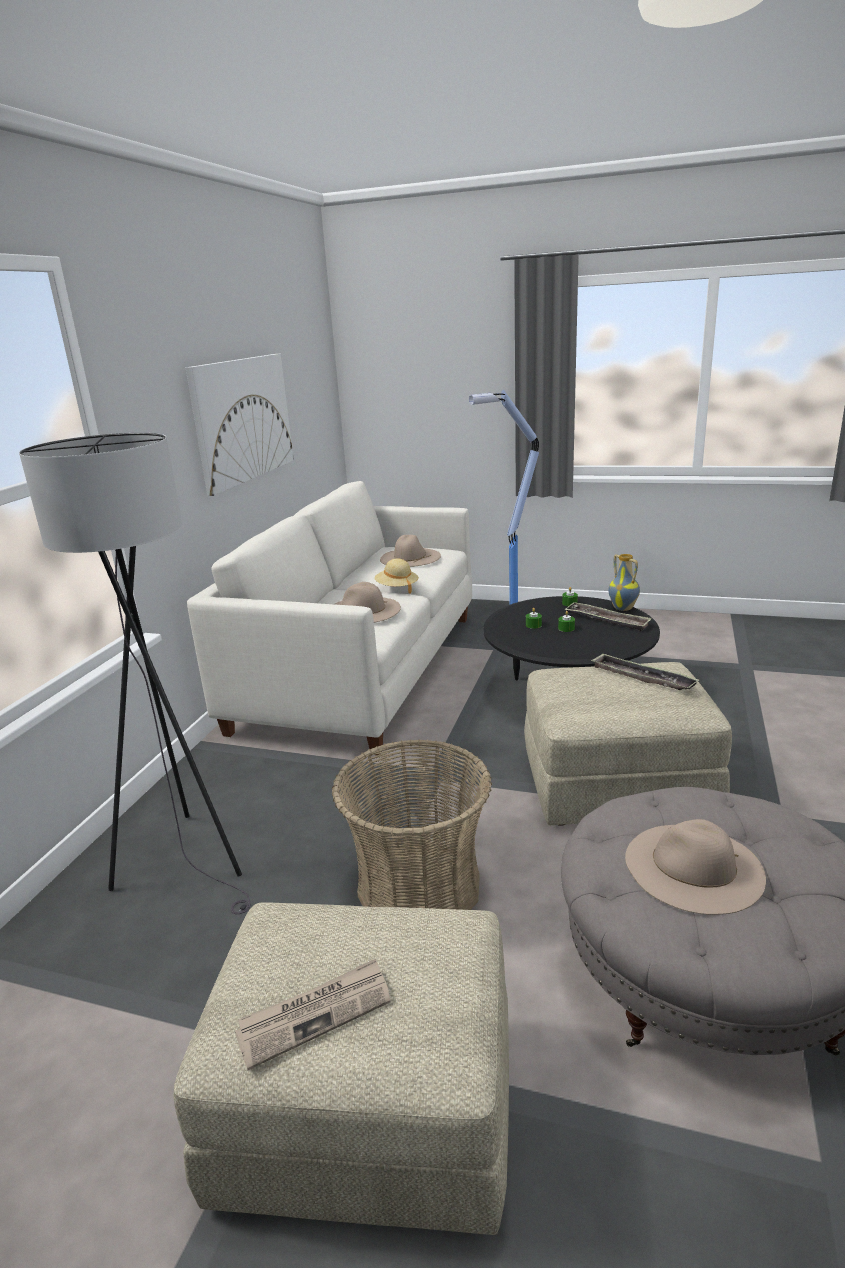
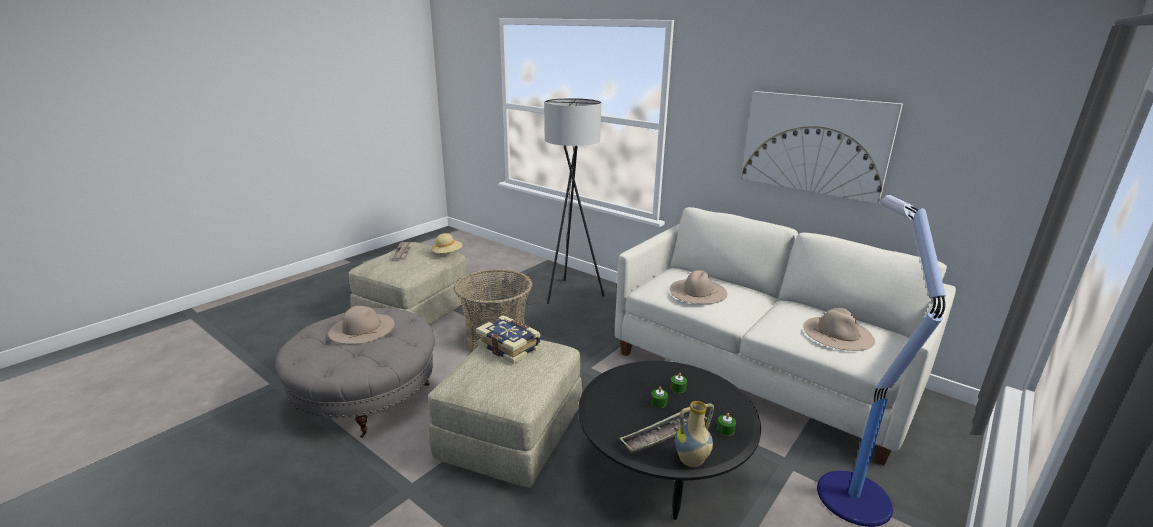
camera: 110 degrees right, 0 degrees up
beige hat [374,559,419,593] -> beige hat moved to [432,233,462,253]
tray [591,653,700,690] -> none
none -> book [476,315,542,364]

